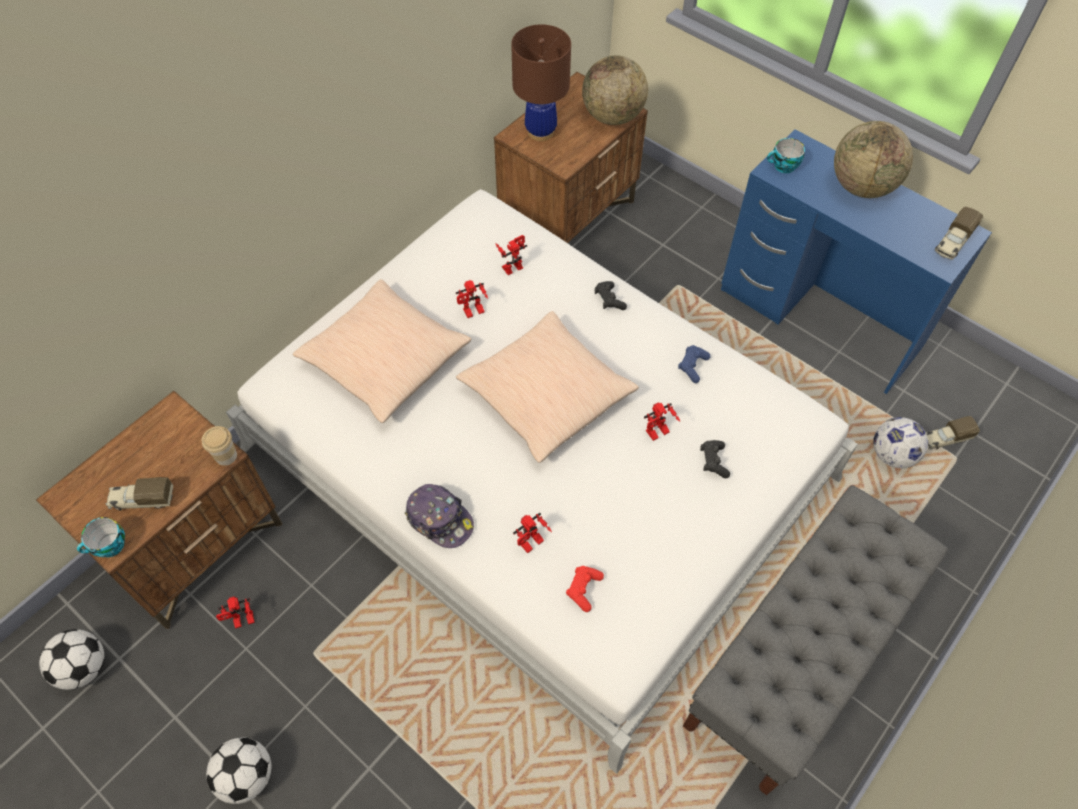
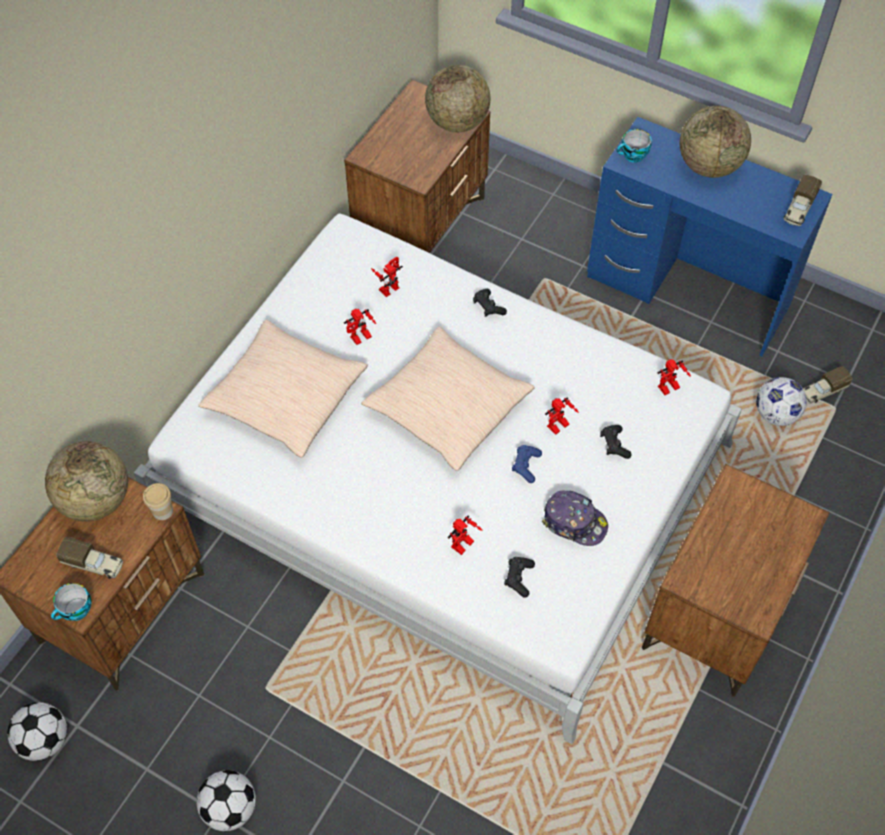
camera: 10 degrees left, 0 degrees up
toy truck [106,477,173,511] -> toy truck turned 150 degrees counterclockwise [56,537,123,579]
toy robot [216,596,255,628] -> toy robot moved to [657,359,691,395]
cap [405,484,474,548] -> cap moved to [542,491,608,546]
brown table lamp [511,24,571,141] -> none
red game controller [566,566,604,612] -> black game controller [504,557,535,598]
blue game controller [678,345,711,383] -> blue game controller moved to [512,445,542,483]
grey bench [683,485,948,795] -> brown nightstand [642,464,830,697]
none -> globe [45,441,128,522]

